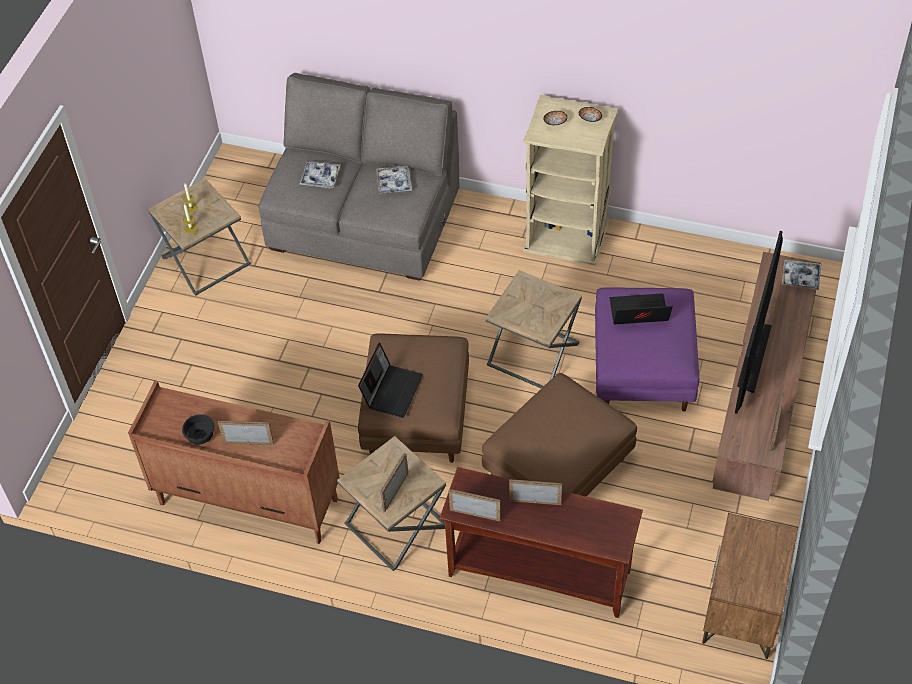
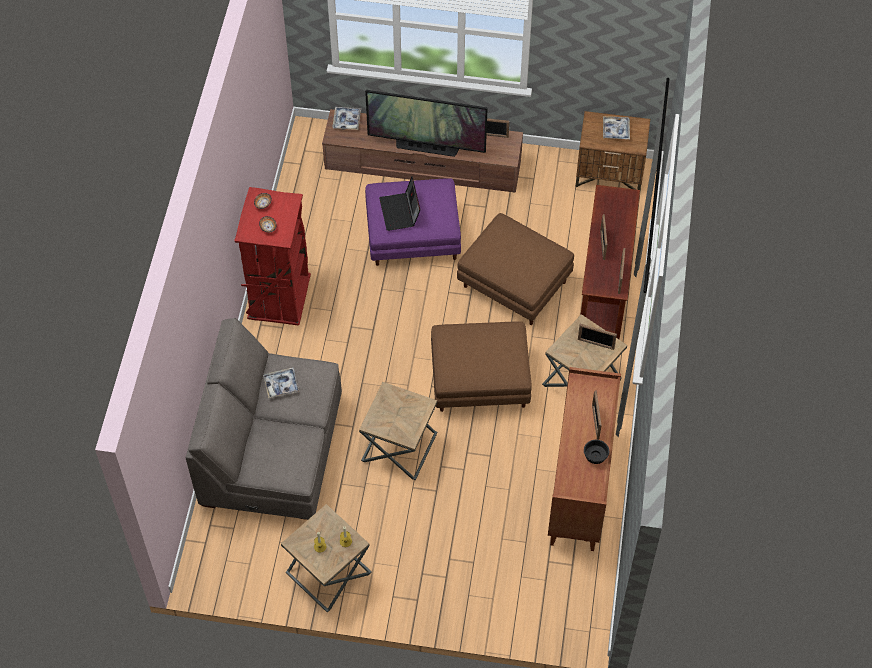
camera: 100 degrees left, 5 degrees up
tray [299,161,341,188] -> tray moved to [603,116,630,139]
laptop [358,343,423,418] -> none
brown side table [486,270,582,388] -> brown side table moved to [359,382,437,480]
beige bookcase [523,95,618,265] -> red bookcase [234,187,311,325]

